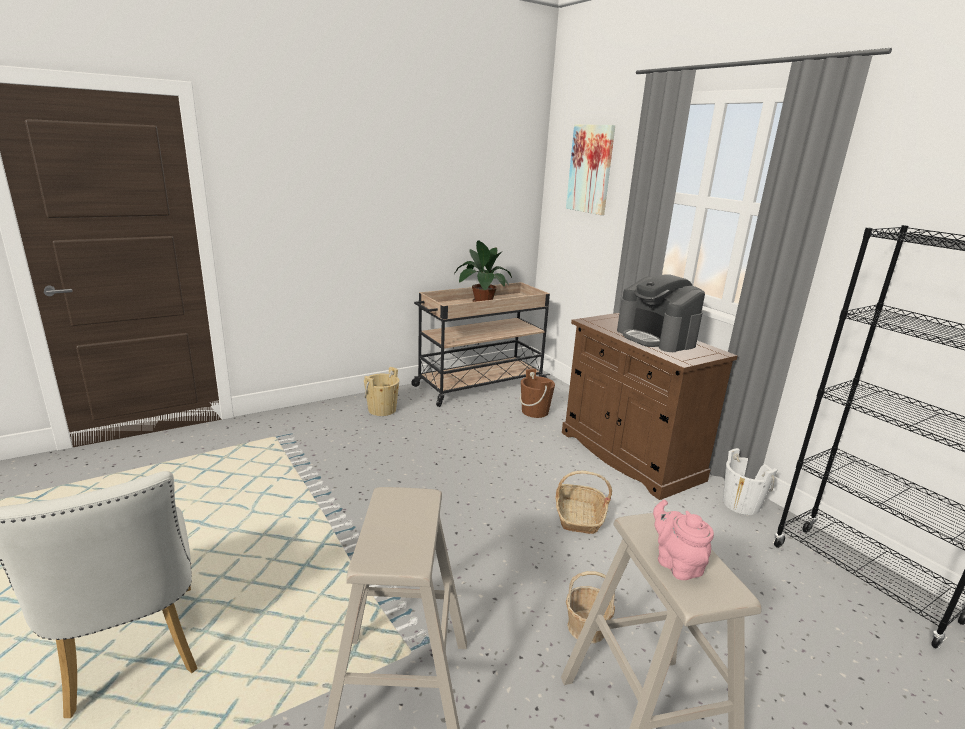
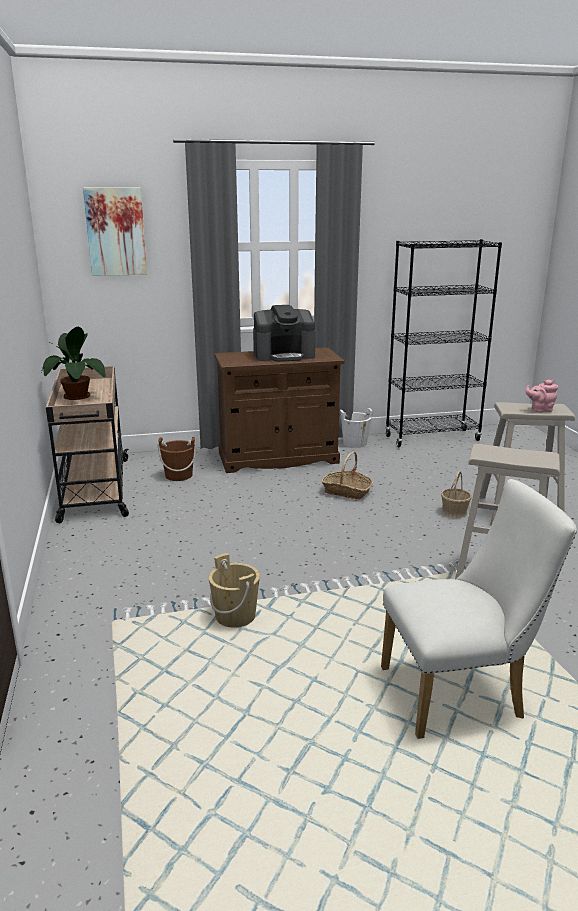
camera: 70 degrees left, 0 degrees up
beige bucket [364,367,399,416] -> beige bucket moved to [209,553,260,628]

